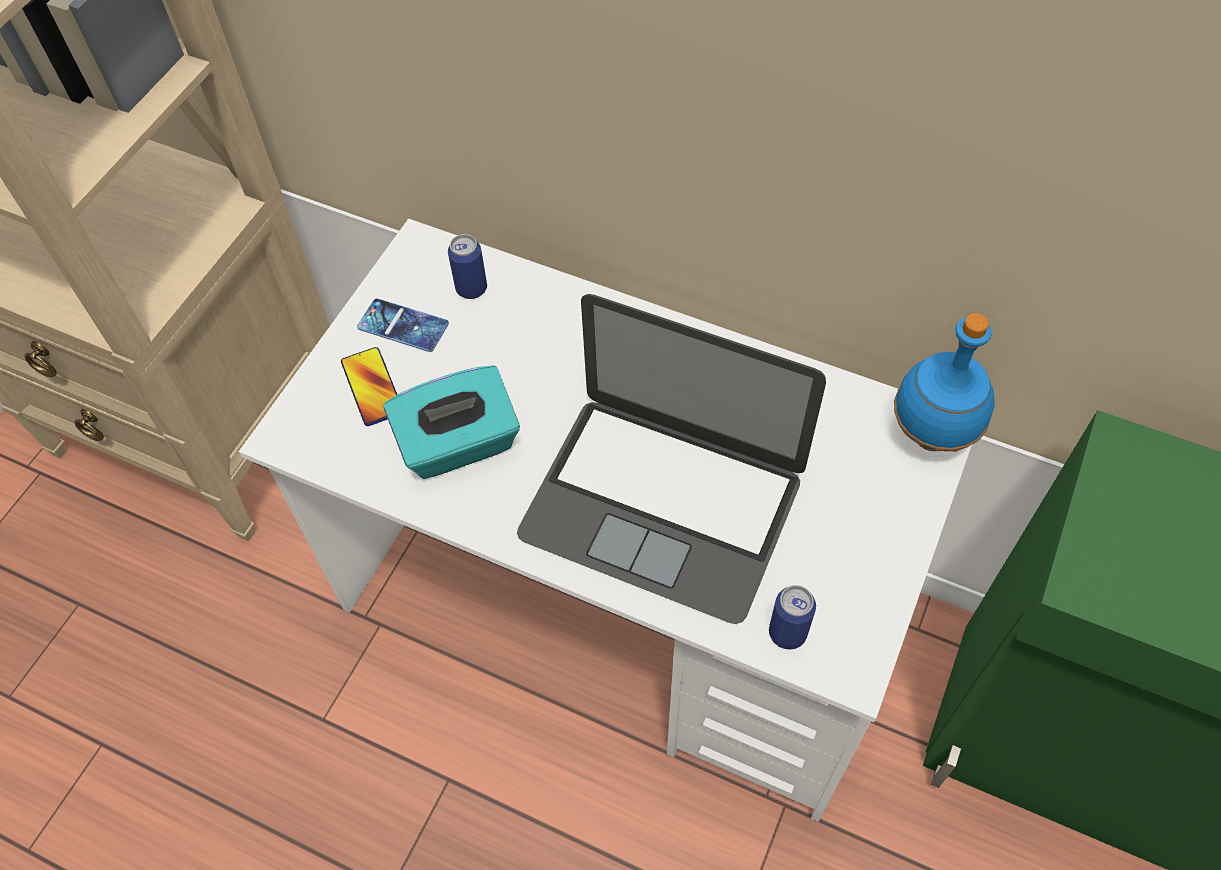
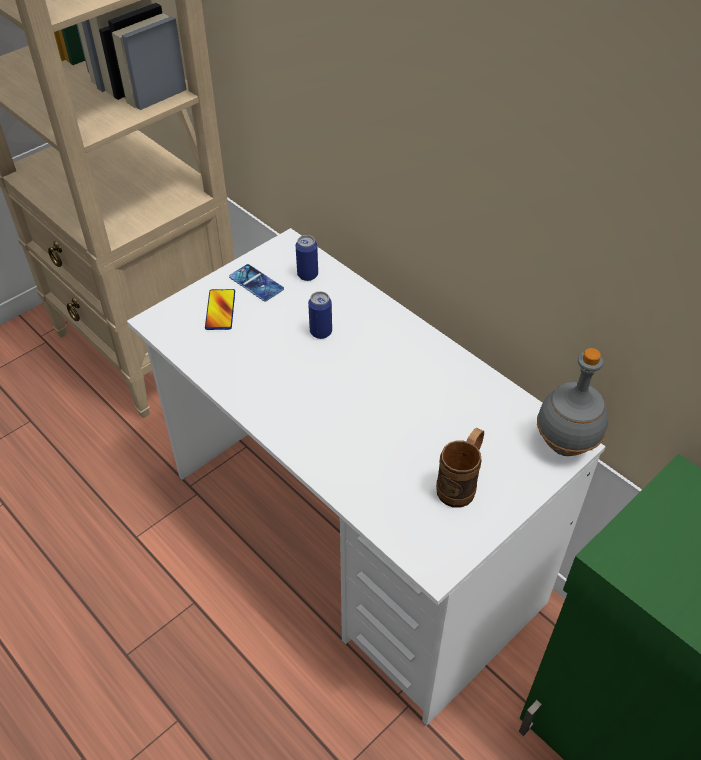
camera: 20 degrees right, 10 degrees down
turquoise tissue box [384,365,520,479] -> none
laptop [517,294,826,624] -> none
can [769,585,816,649] -> can moved to [308,291,332,339]
blue bottle [894,313,995,452] -> grey bottle [537,348,608,456]
none -> brown mug [436,428,484,508]

